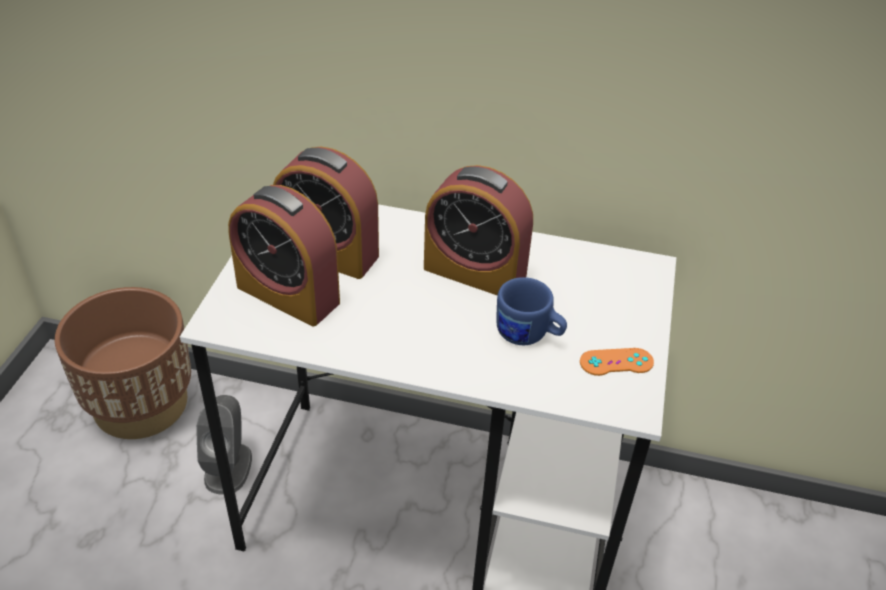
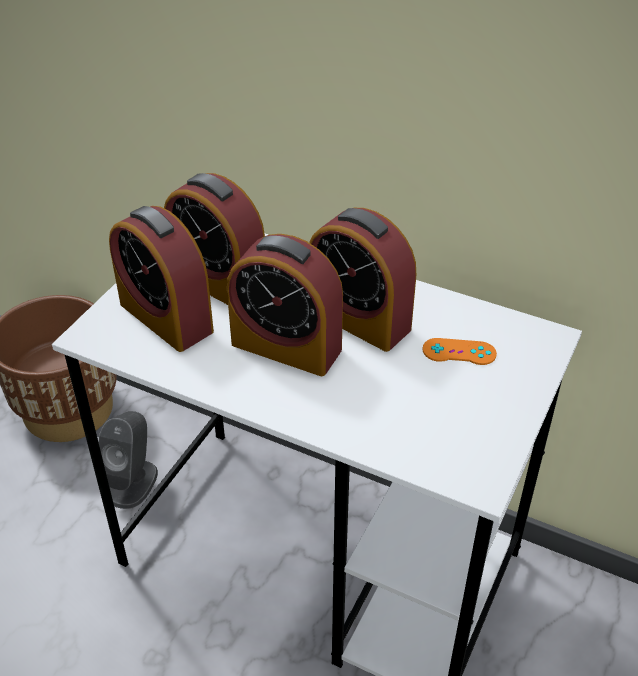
camera: 15 degrees right, 0 degrees up
blue mug [496,277,567,345] -> none
orange game controller [580,348,654,376] -> orange game controller moved to [422,338,497,365]
none -> alarm clock [227,234,343,376]

